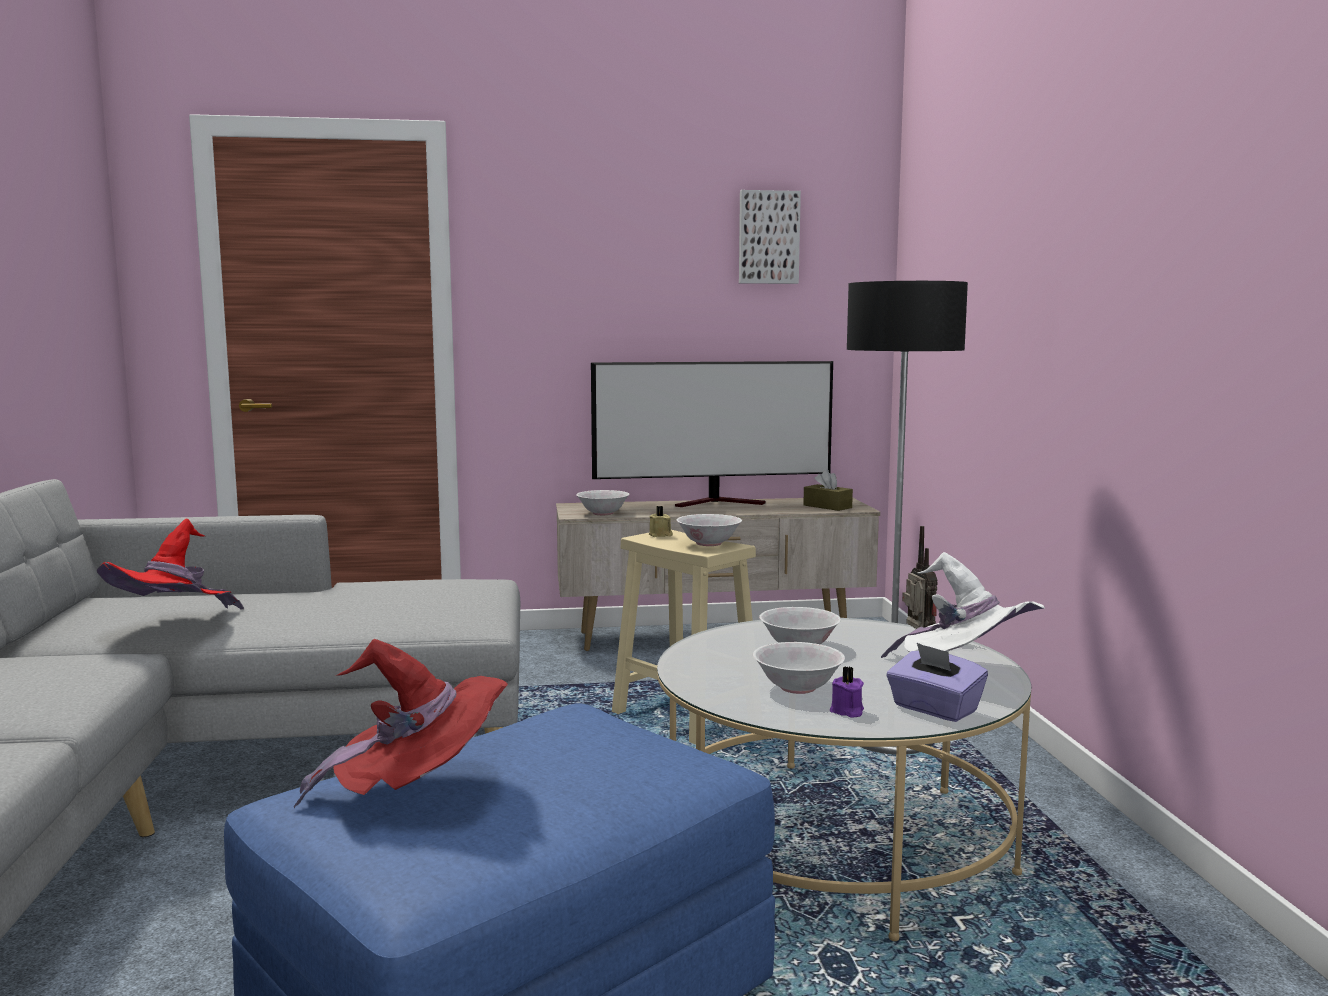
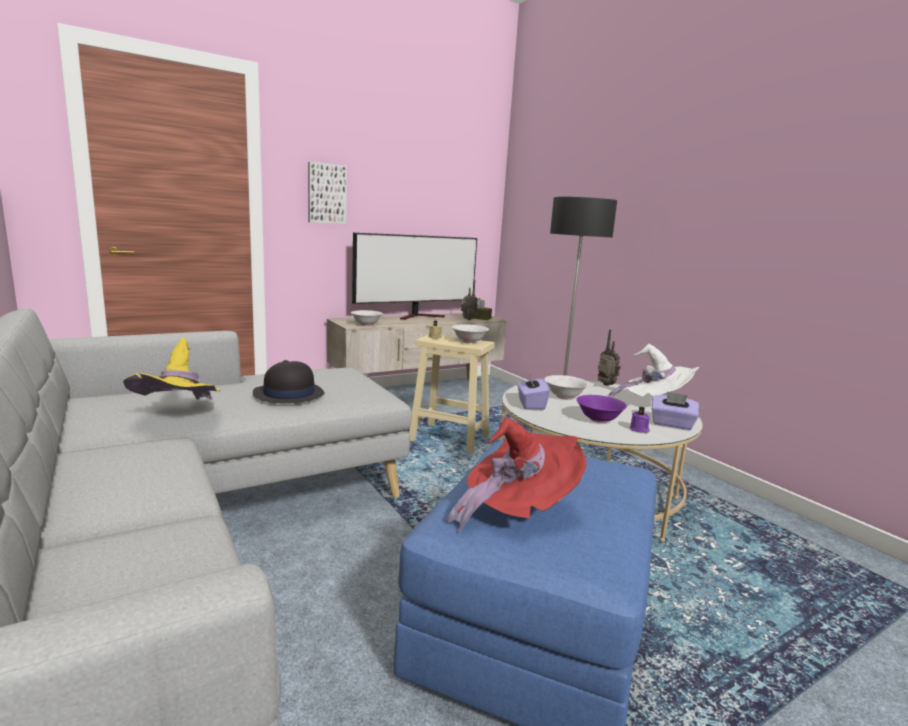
camera: 25 degrees left, 5 degrees up
red hat [97,519,244,610] -> yellow hat [123,338,220,400]
picture [739,190,801,284] -> picture moved to [308,162,347,224]
white bowl [753,642,845,694] -> purple bowl [576,395,627,423]
none -> black hat [253,360,324,403]
none -> radio [461,280,478,320]
none -> purple tissue box [517,375,550,410]

